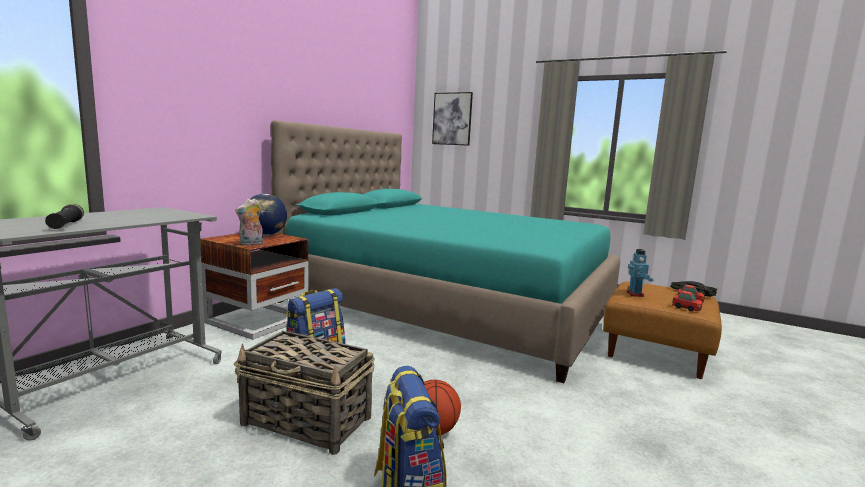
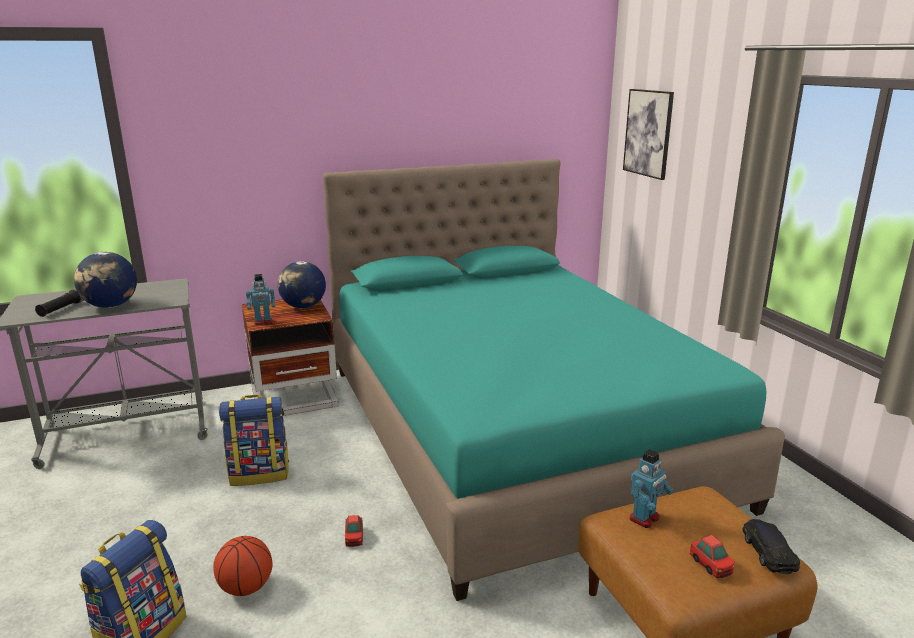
camera: 40 degrees right, 10 degrees up
basket [234,331,375,455] -> none
plush toy [235,198,263,246] -> toy robot [246,274,275,326]
toy car [672,291,703,311] -> toy car moved to [345,515,363,547]
none -> globe [74,252,137,308]

